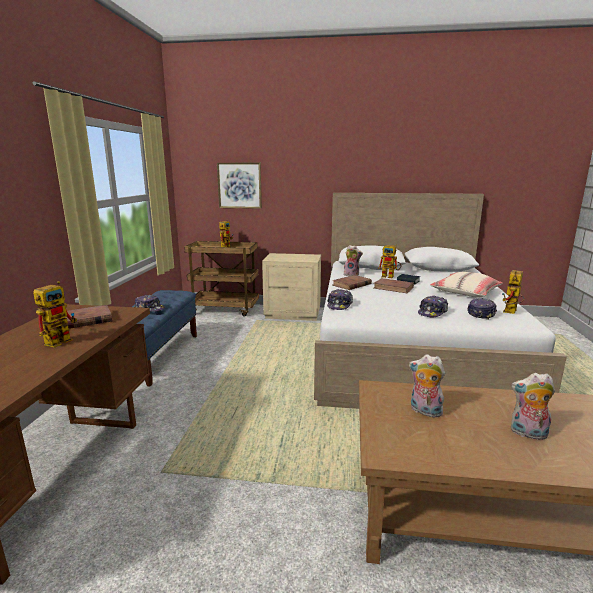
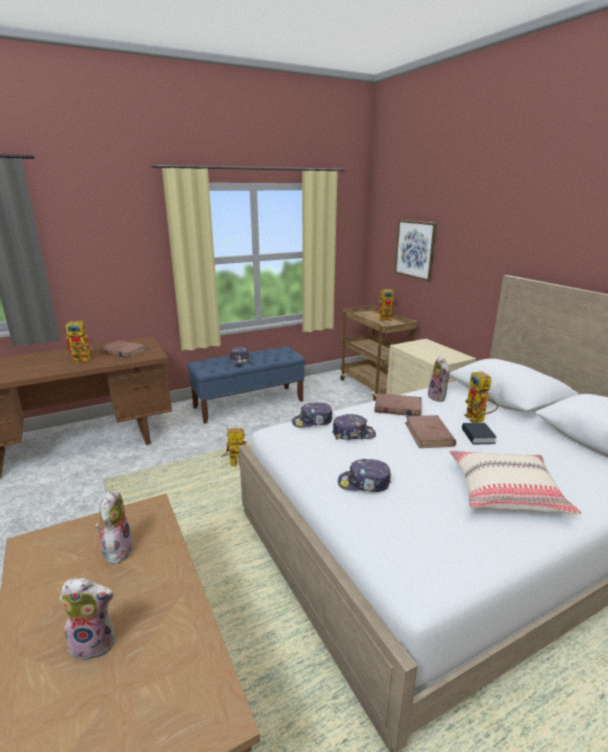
camera: 55 degrees right, 5 degrees up
cap [467,298,497,320] -> cap moved to [332,414,376,440]
toy robot [502,270,525,314] -> toy robot moved to [221,428,247,466]
plush toy [511,373,555,440] -> plush toy turned 105 degrees clockwise [60,578,115,661]

